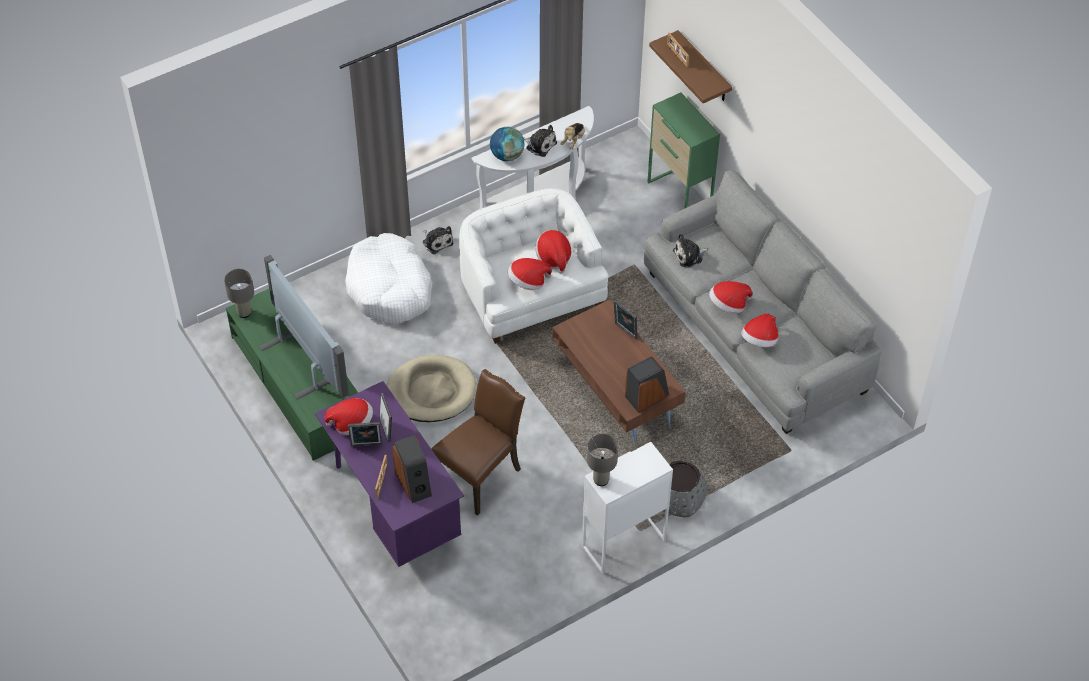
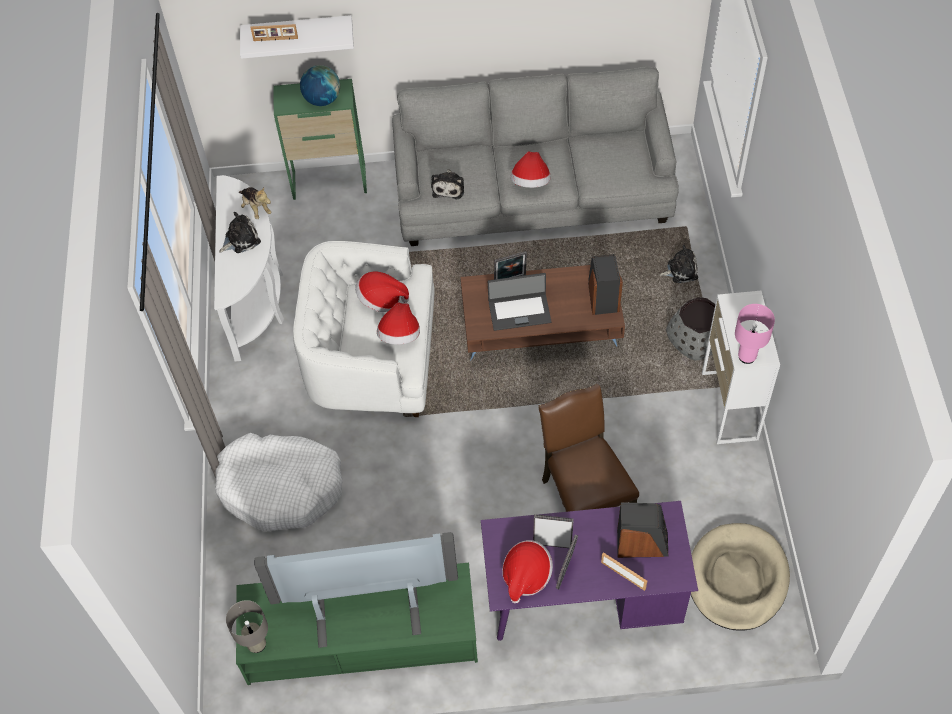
camera: 60 degrees left, 5 degrees up
beige dog bed [386,355,477,422] -> beige dog bed moved to [691,523,790,631]
plush toy [423,226,453,254] -> plush toy moved to [659,245,698,283]
globe [490,127,524,161] -> globe moved to [300,65,340,106]
grey table lamp [587,434,618,486] -> pink table lamp [735,304,775,364]
brown shelf [649,30,732,103] -> white shelf [240,15,354,59]
hat [741,313,778,347] -> none
none -> laptop [488,273,552,331]

